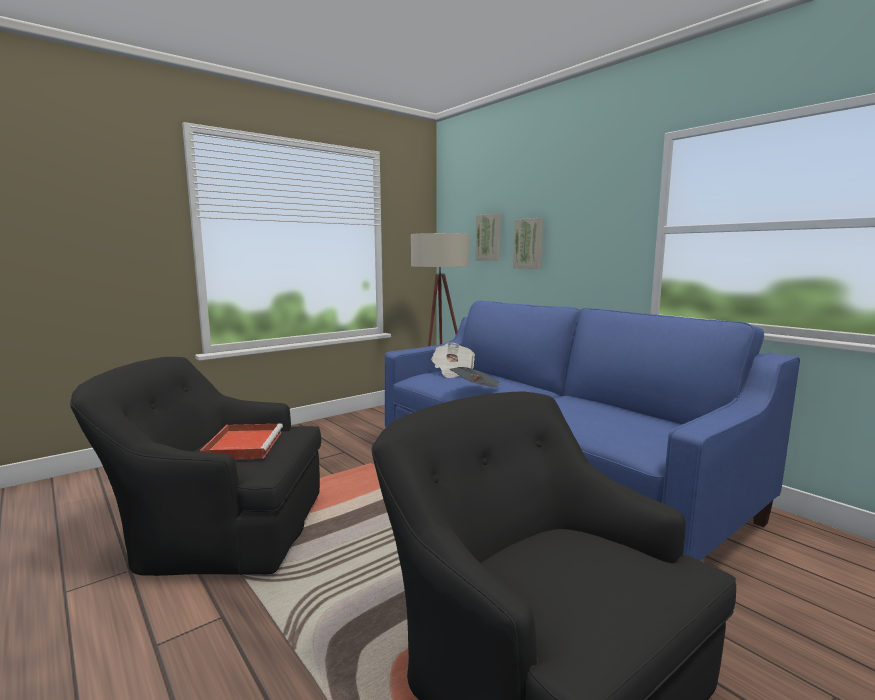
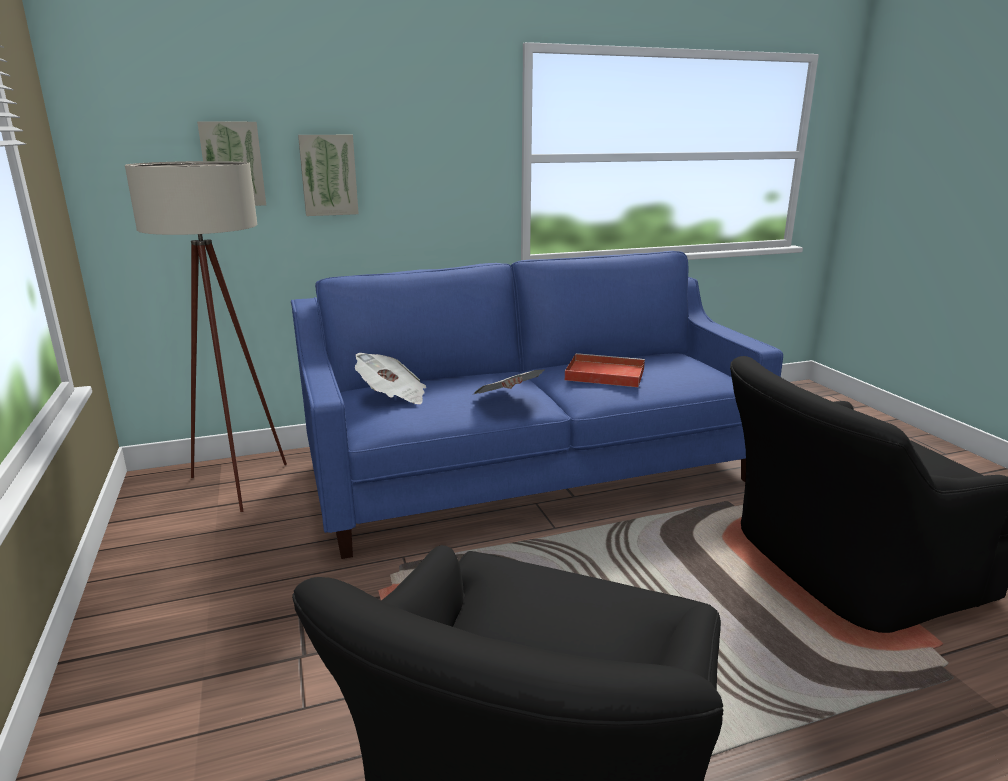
camera: 70 degrees left, 10 degrees up
red tray [200,423,283,459] -> red tray moved to [565,353,645,387]

